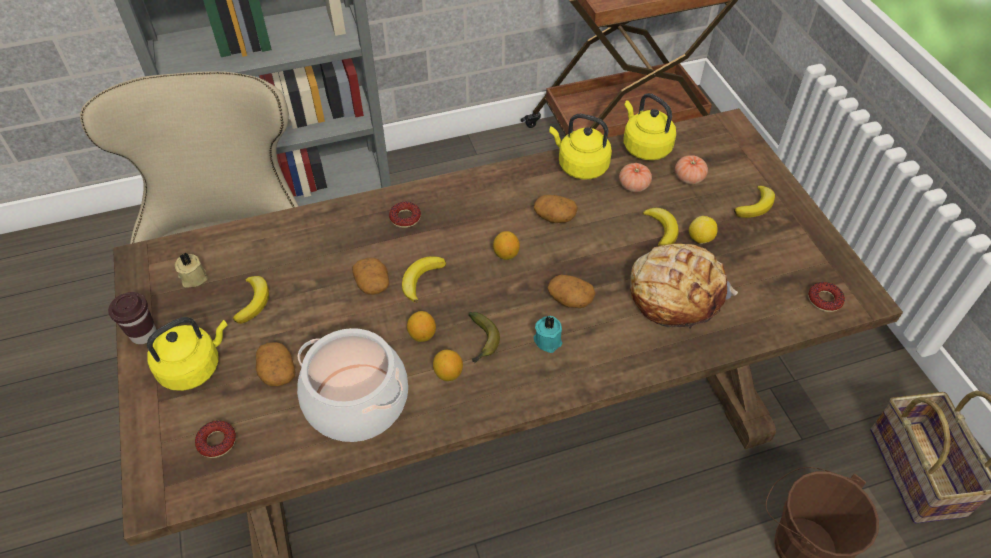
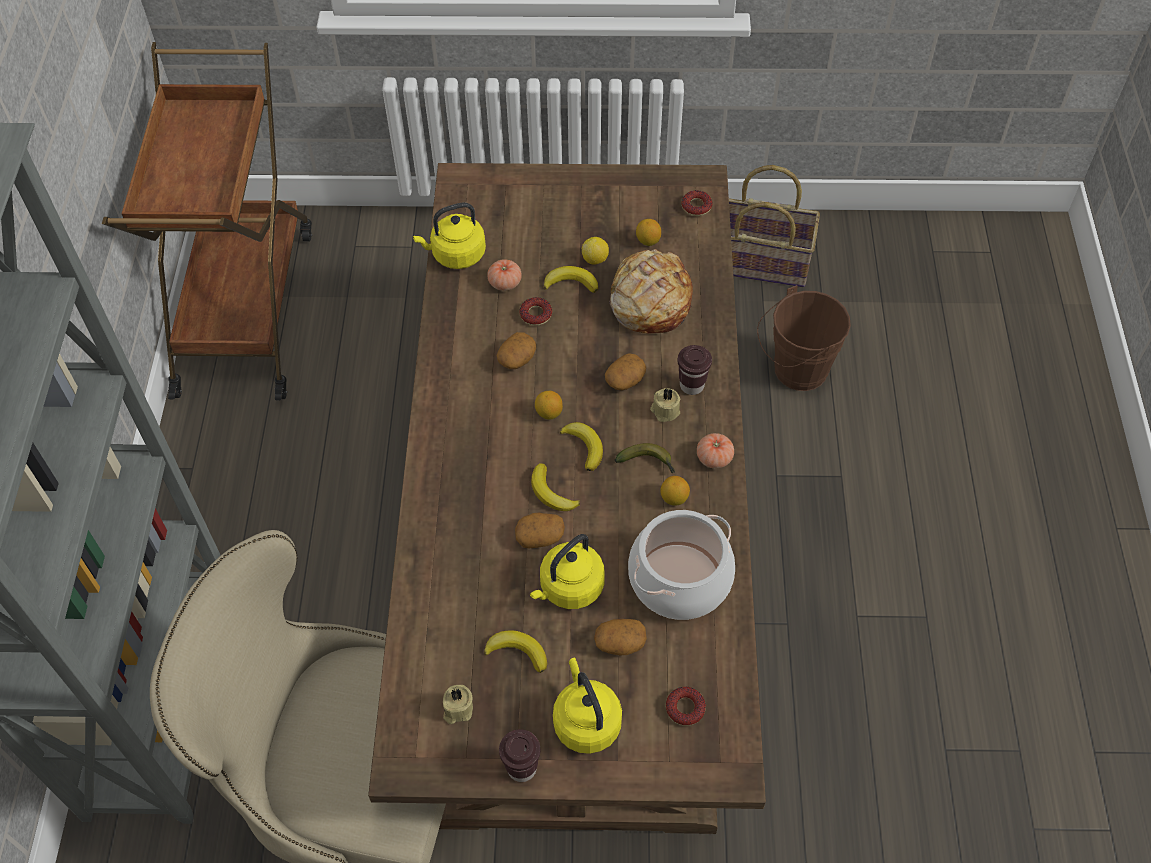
camera: 70 degrees left, 5 degrees up
donut [389,202,421,228] -> donut moved to [520,297,552,326]
lemon [407,311,436,342] -> lemon moved to [636,219,661,246]
turquoise candle [534,316,562,353] -> beige candle [650,388,681,422]
yellow kettle [549,114,612,179] -> yellow kettle moved to [530,534,605,609]
tomato [675,155,708,184] -> tomato moved to [697,433,734,469]
banana [734,186,775,218] -> banana moved to [560,422,603,471]
none -> brown cup [678,345,712,395]

